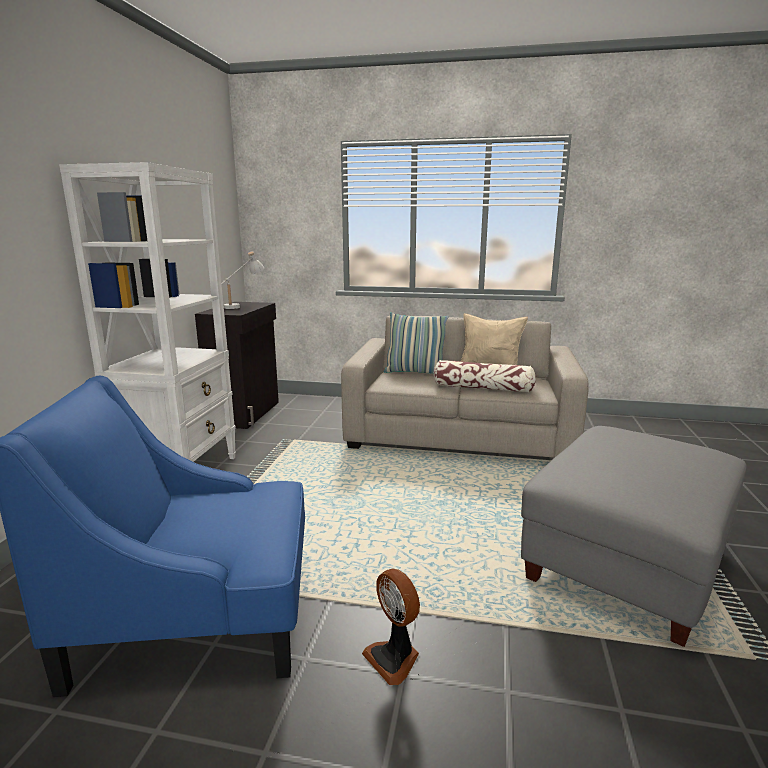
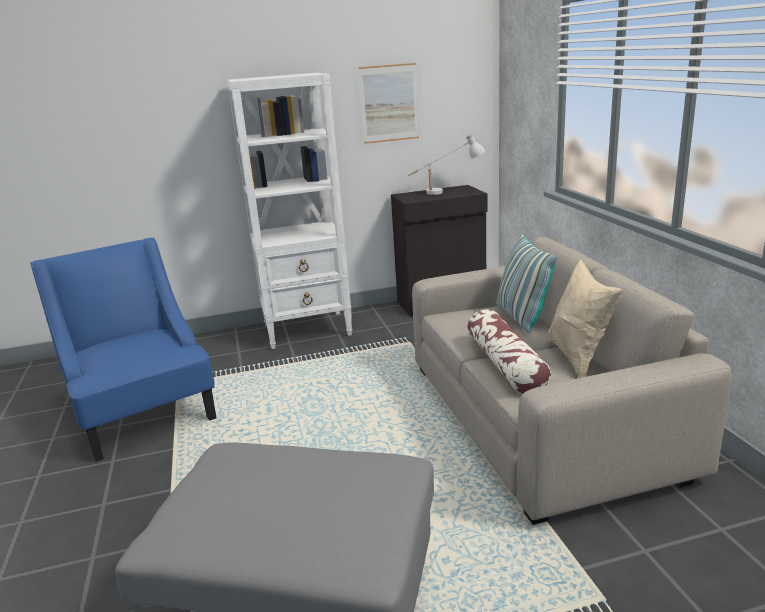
camera: 65 degrees right, 5 degrees up
fan [362,569,420,685] -> none
none -> picture [359,63,419,144]

